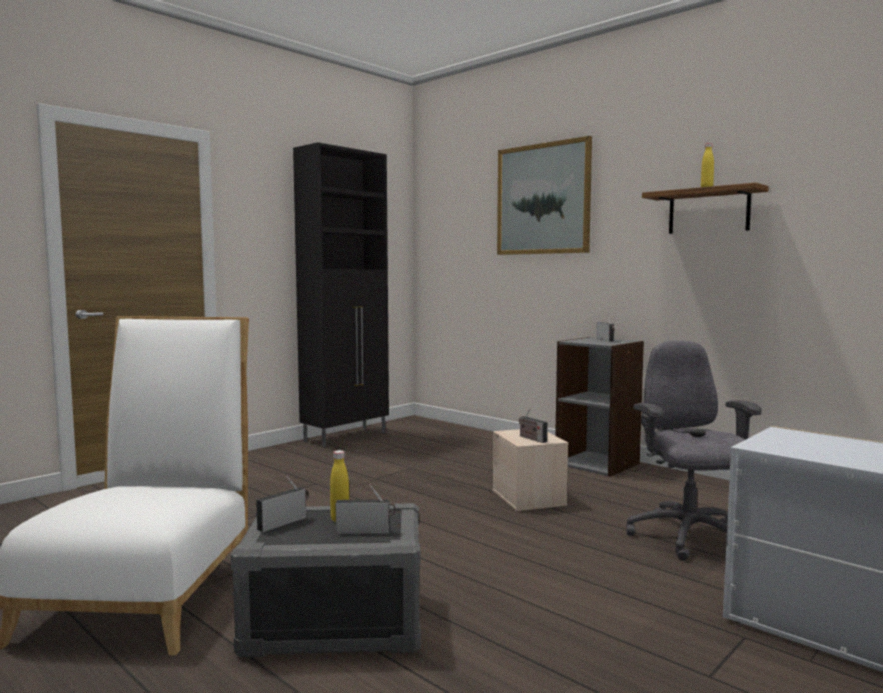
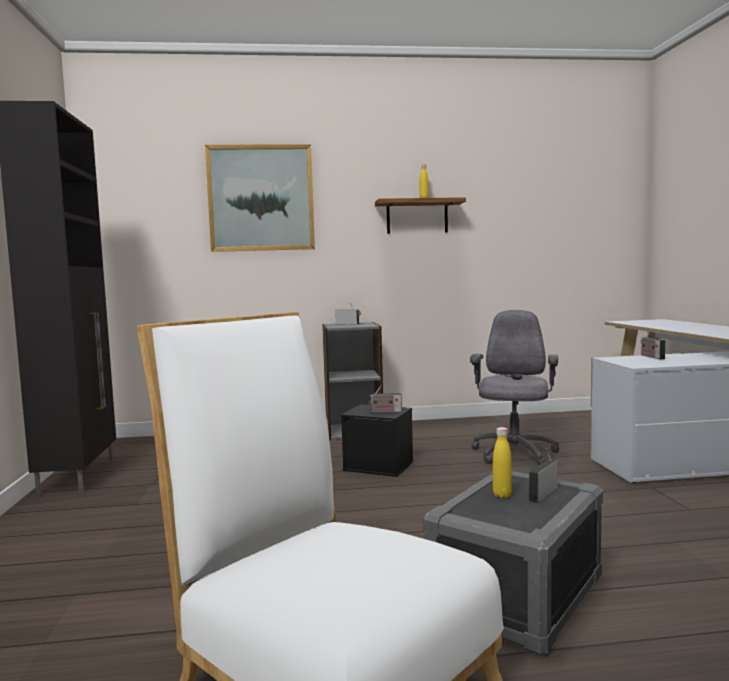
camera: 50 degrees left, 0 degrees up
radio [256,476,309,532] -> radio moved to [641,328,665,359]
beige storage box [492,429,568,511] -> black storage box [341,404,413,477]
grey office chair [626,340,762,561] -> grey office chair turned 75 degrees clockwise [470,310,559,465]

